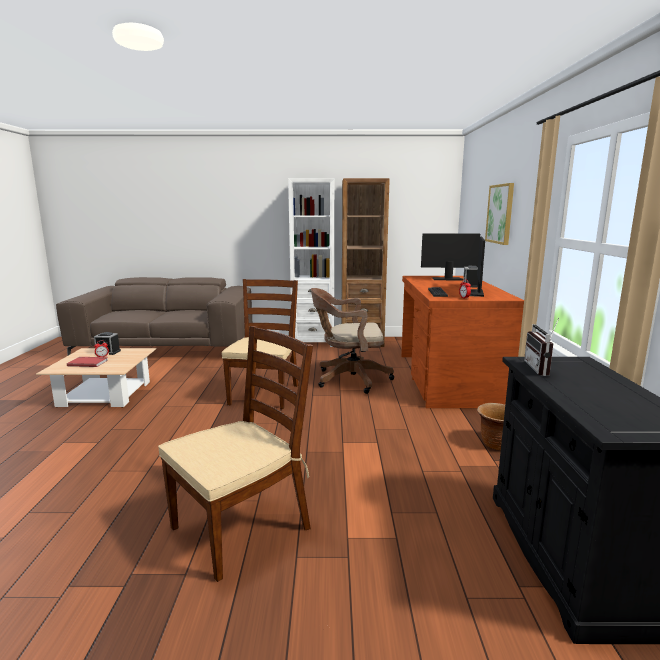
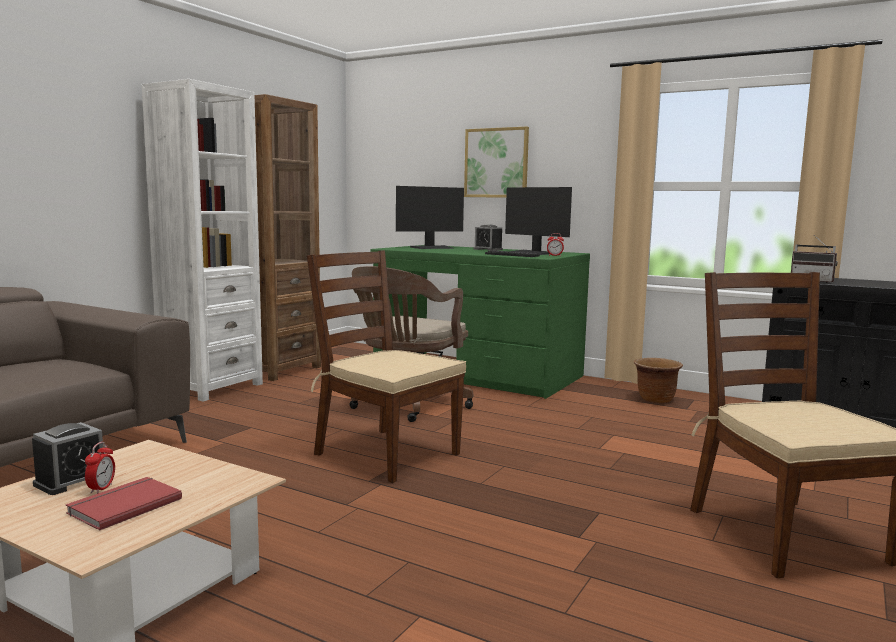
camera: 60 degrees left, 5 degrees down
brown desk [401,276,524,408] -> green desk [370,245,590,399]
monitor [421,233,480,281] -> monitor turned 150 degrees counterclockwise [396,186,464,249]

